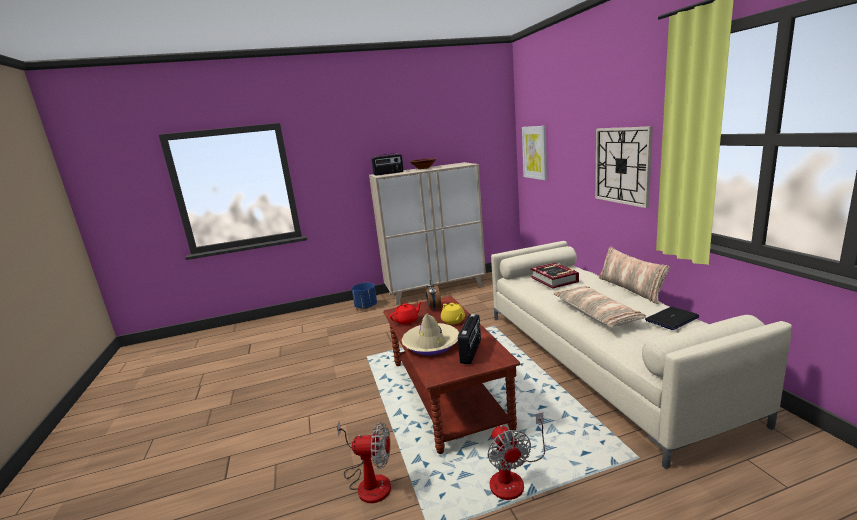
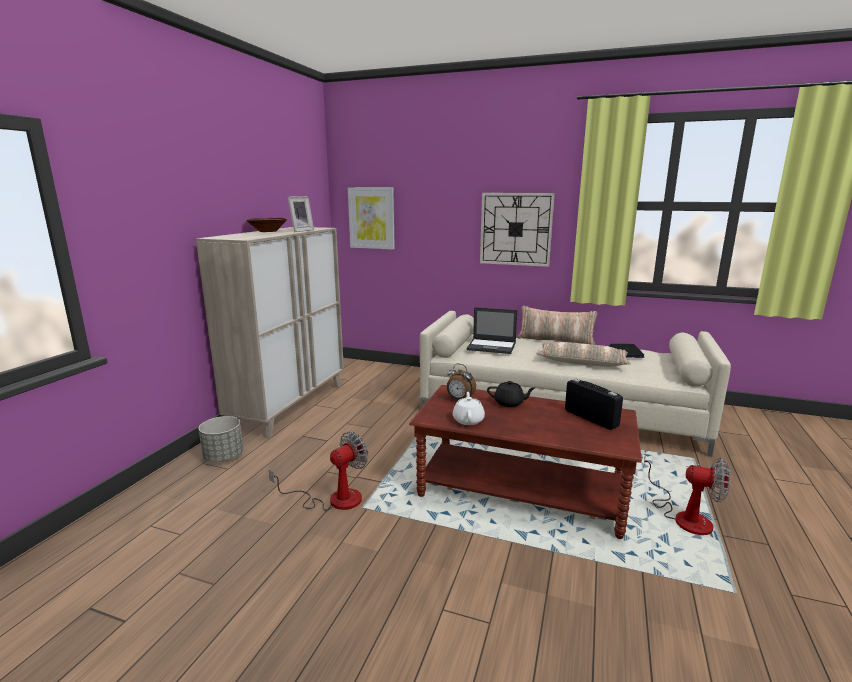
camera: 55 degrees left, 0 degrees up
fan [337,422,391,503] -> fan moved to [269,432,369,511]
blue planter [352,283,377,309] -> grey planter [199,416,243,462]
radio [372,154,404,176] -> none
red teapot [390,302,422,325] -> white teapot [453,392,485,425]
beige hat [401,313,460,355] -> none
yellow teapot [441,303,465,324] -> black teapot [487,381,535,407]
book [530,263,579,288] -> laptop [467,307,517,354]
none -> picture frame [288,196,314,232]

